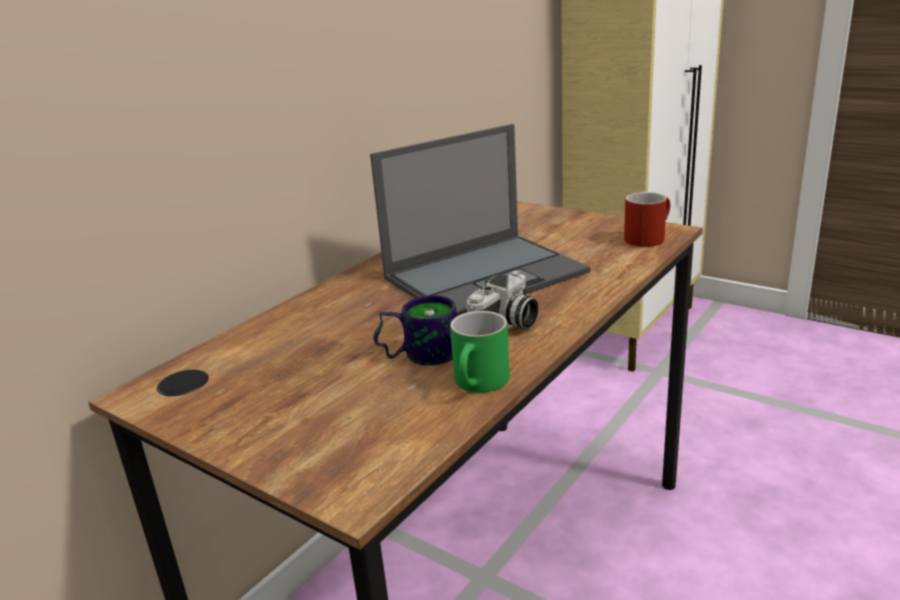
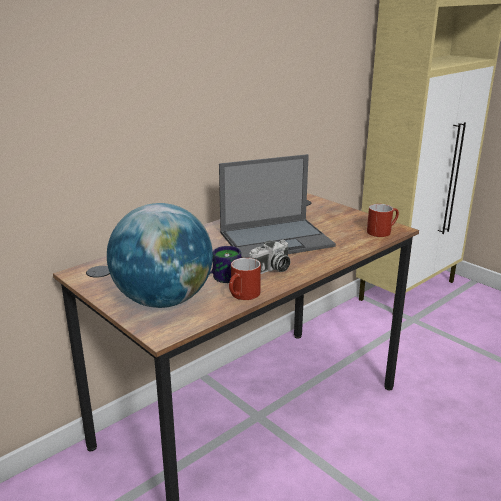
camera: 10 degrees right, 0 degrees up
green mug [450,311,510,393] -> red mug [229,258,261,300]
none -> globe [107,203,213,308]

